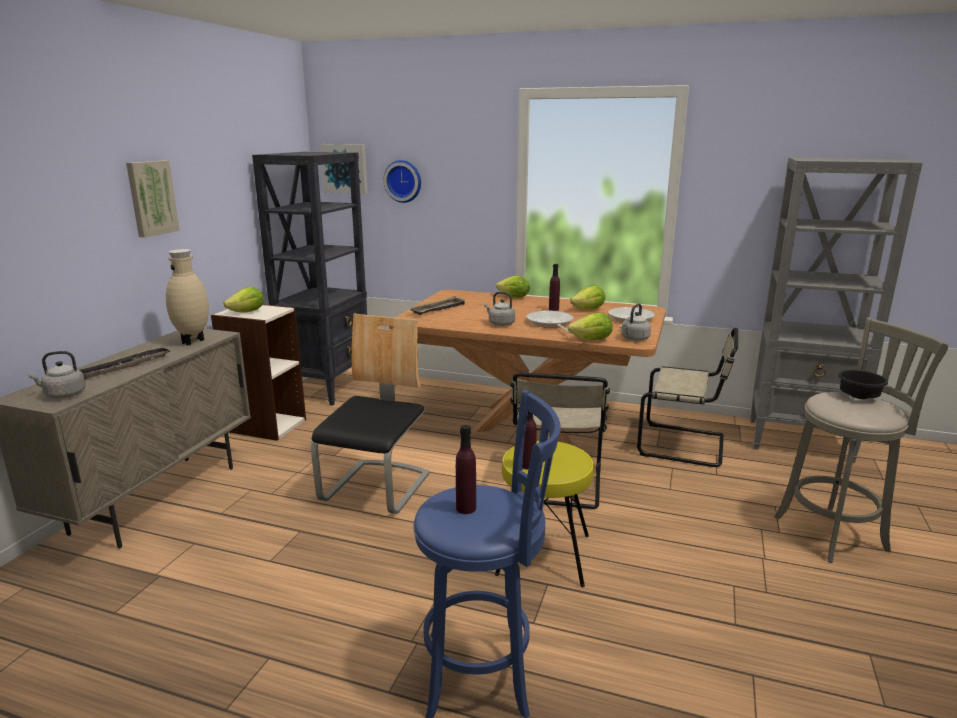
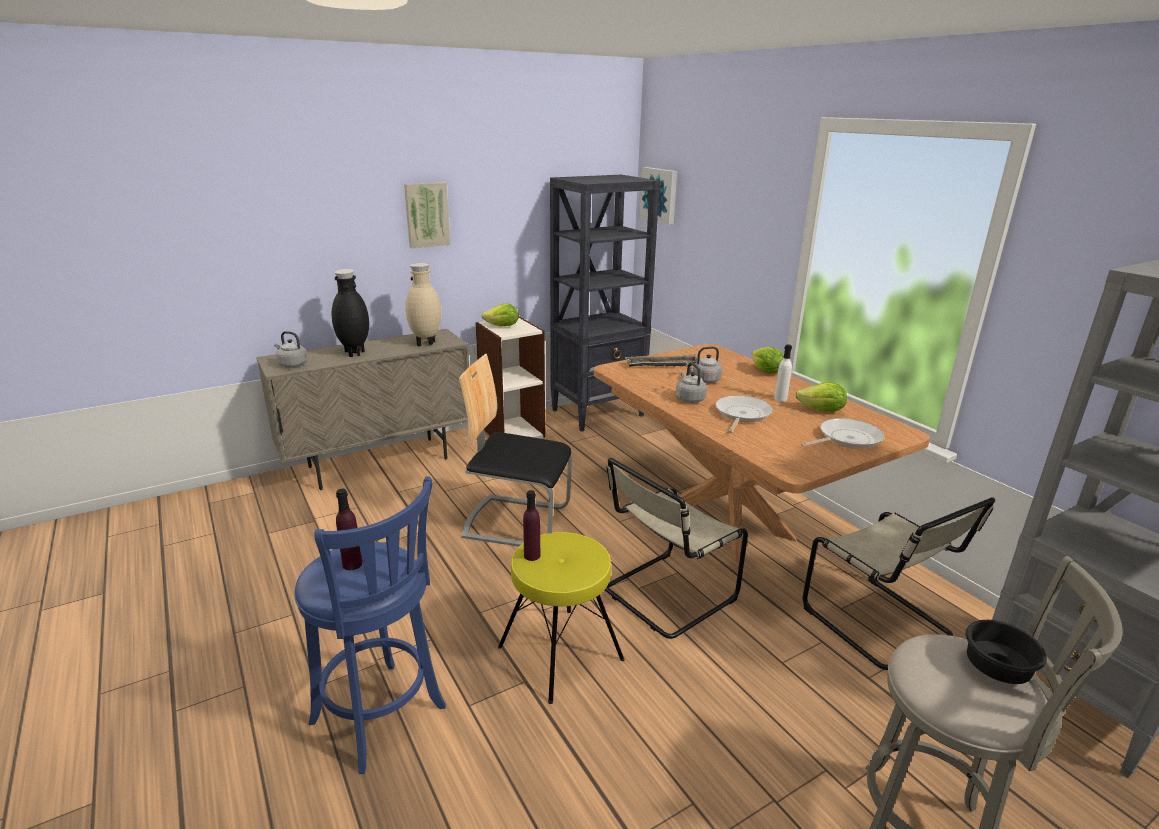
camera: 40 degrees right, 5 degrees up
tray [78,346,171,380] -> black vase [332,269,369,357]
chair [311,314,430,514] -> chair turned 135 degrees counterclockwise [459,354,572,547]
wall clock [384,160,421,203] -> none
purple bottle [549,264,560,311] -> white bottle [774,344,792,402]
lettuce [568,313,613,340] -> none
grey kettle [621,304,651,341] -> grey kettle moved to [685,346,722,383]

